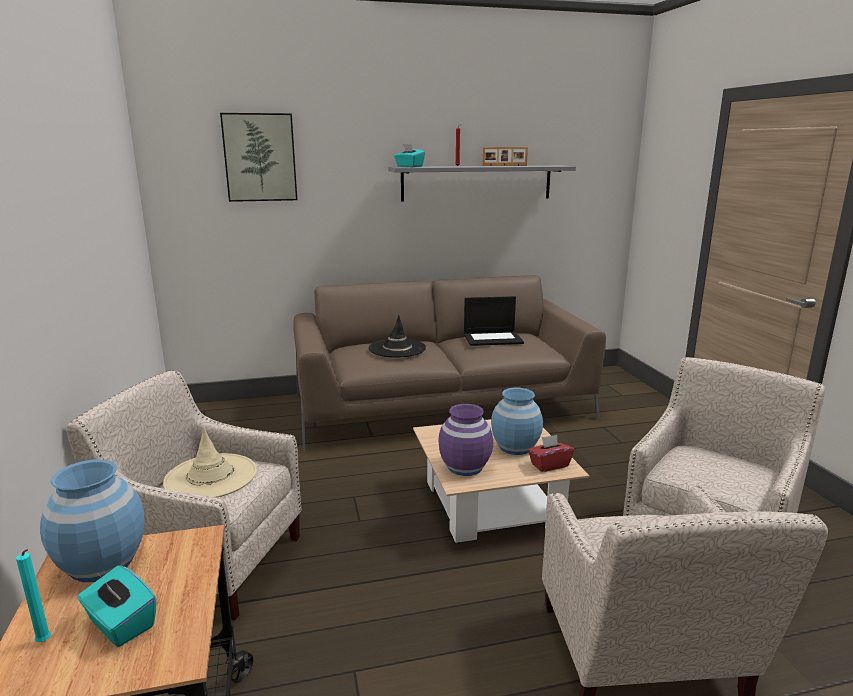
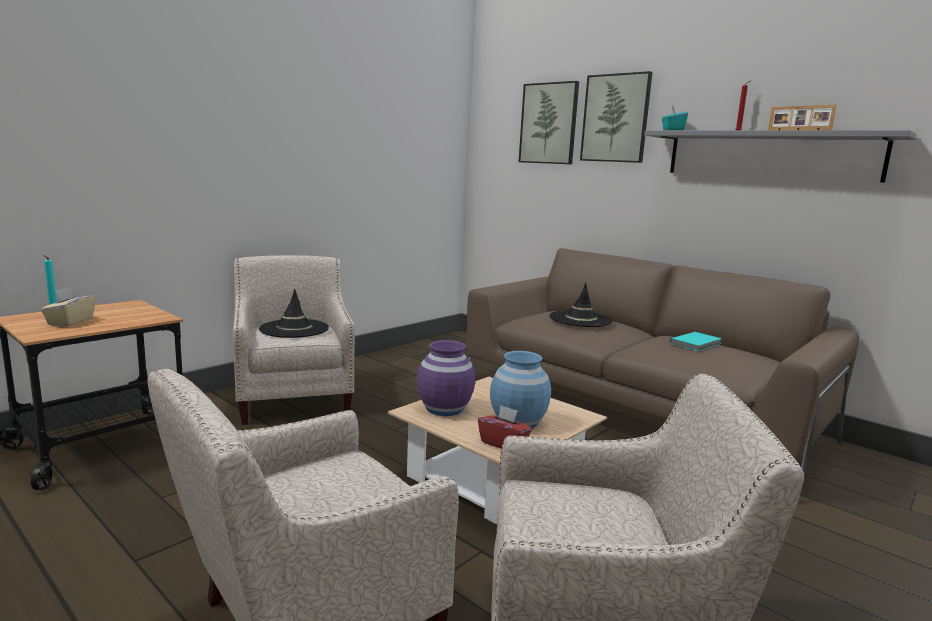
camera: 55 degrees right, 5 degrees down
blue vase [40,459,144,582] -> none
turquoise tissue box [77,566,156,647] -> beige tissue box [41,287,95,327]
beige hat [163,427,257,498] -> black hat [259,289,329,338]
laptop [464,296,524,346] -> turquoise book [669,332,722,351]
none -> picture [580,71,653,163]

